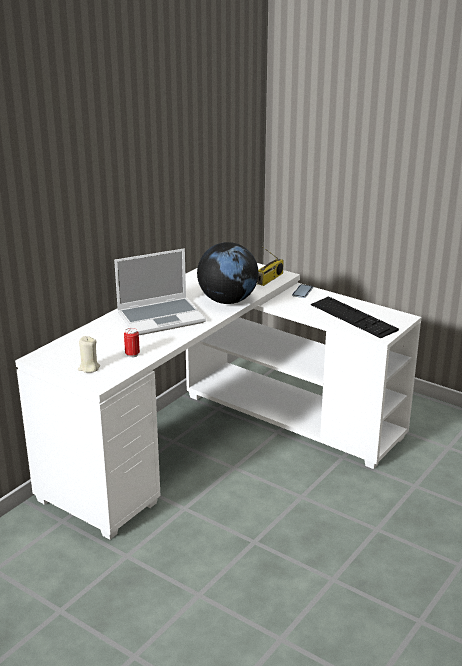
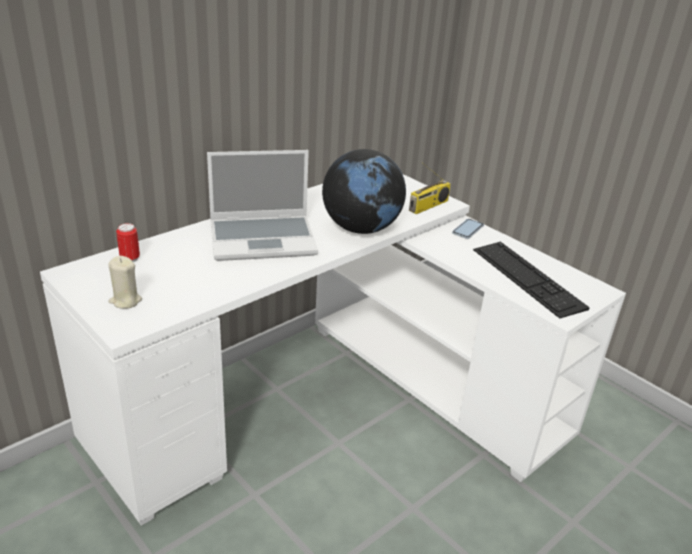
camera: 10 degrees right, 5 degrees up
can [124,328,140,358] -> can moved to [116,223,140,262]

